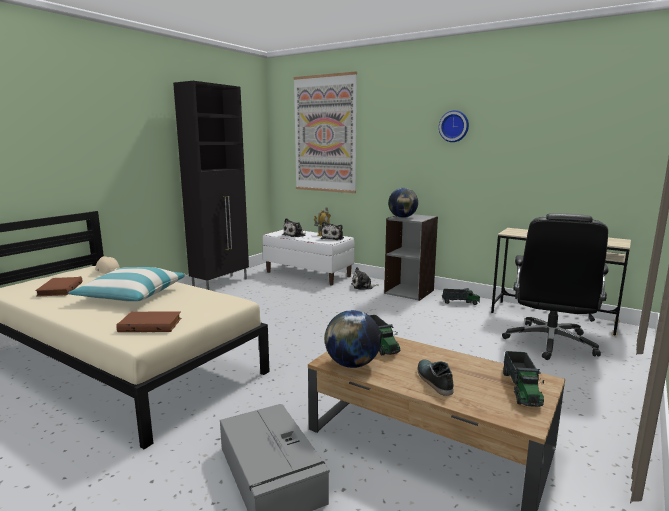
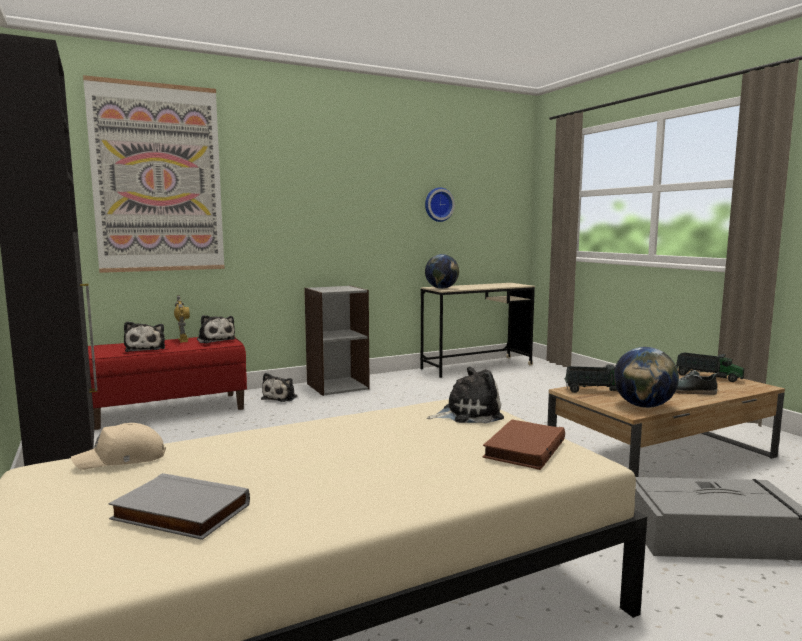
camera: 60 degrees left, 5 degrees down
brown book [35,276,82,297] -> grey book [108,473,250,540]
pillow [68,267,186,302] -> none
white bench [262,230,355,285] -> red bench [88,337,247,430]
globe [388,188,418,218] -> globe moved to [425,254,459,289]
wall clock [439,110,469,142] -> wall clock moved to [425,187,455,222]
toy truck [442,288,480,305] -> none
black office chair [502,213,609,360] -> none
none -> plush toy [427,367,504,423]

